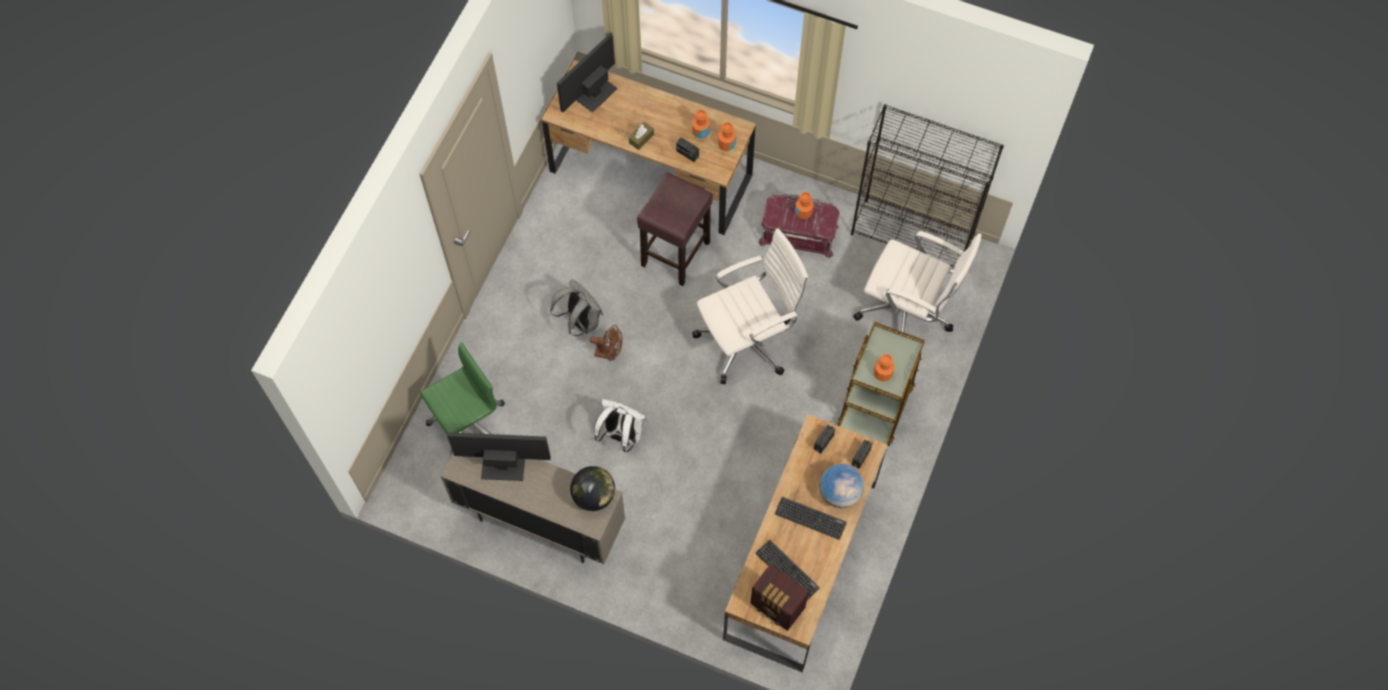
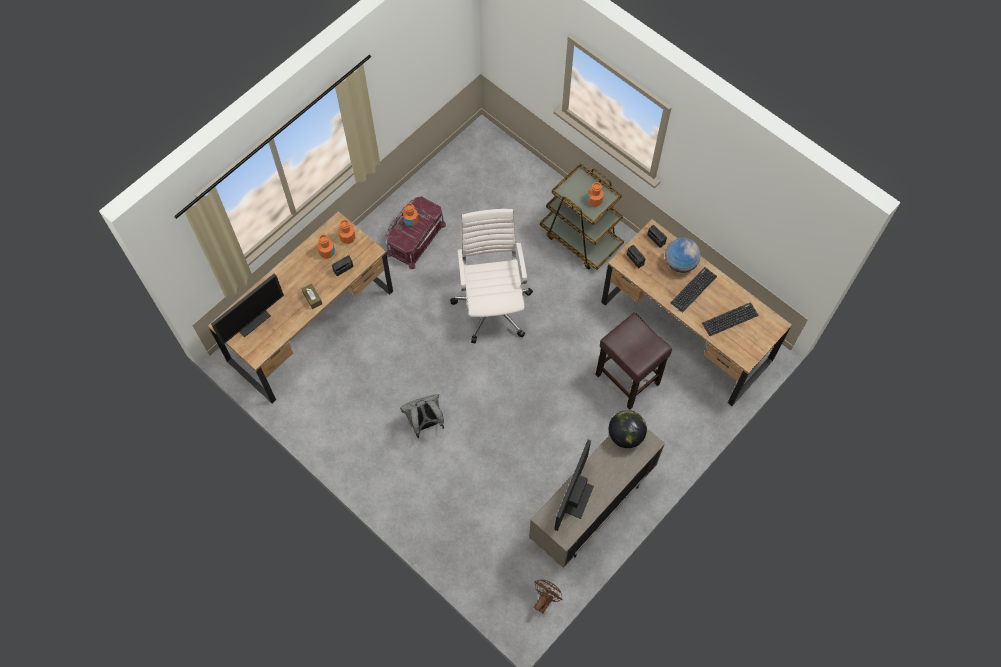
camera: 70 degrees left, 0 degrees up
green office chair [420,343,505,455] -> none
monitor [557,32,618,113] -> monitor turned 105 degrees counterclockwise [211,273,284,344]
brown fan [590,325,623,361] -> brown fan moved to [534,580,563,613]
white backpack [594,399,647,452] -> none
brown stool [637,172,713,286] -> brown stool moved to [595,313,672,410]
radio [750,563,809,631] -> none
black bookcase [851,104,1004,268] -> none
white office chair [853,231,982,335] -> none

